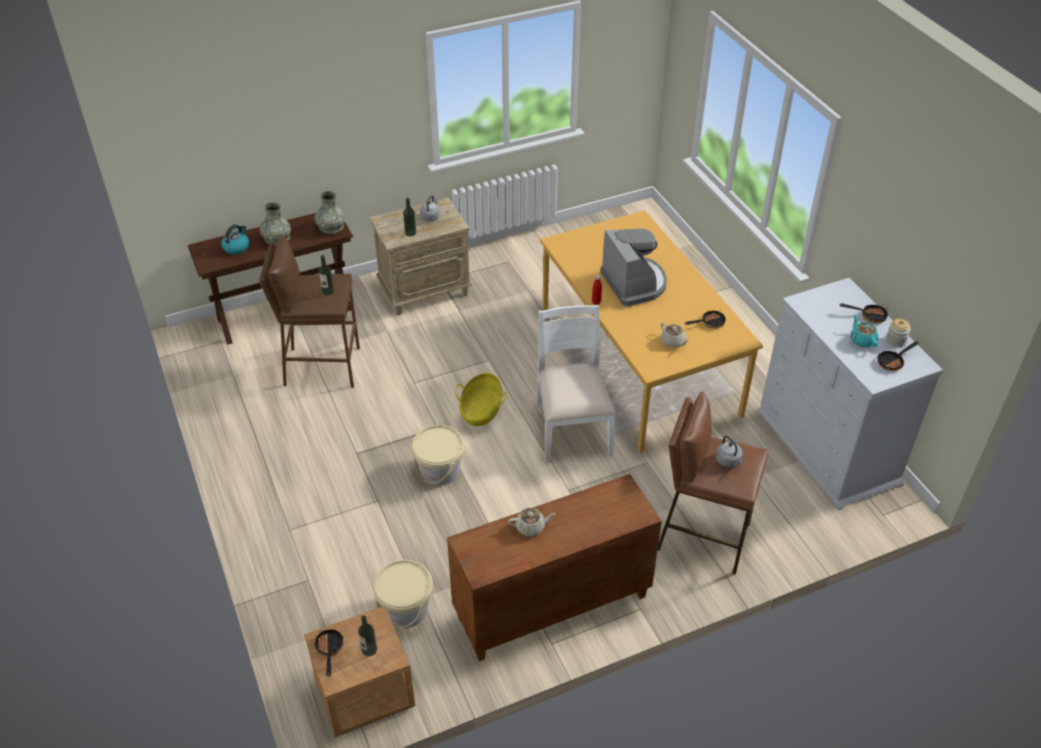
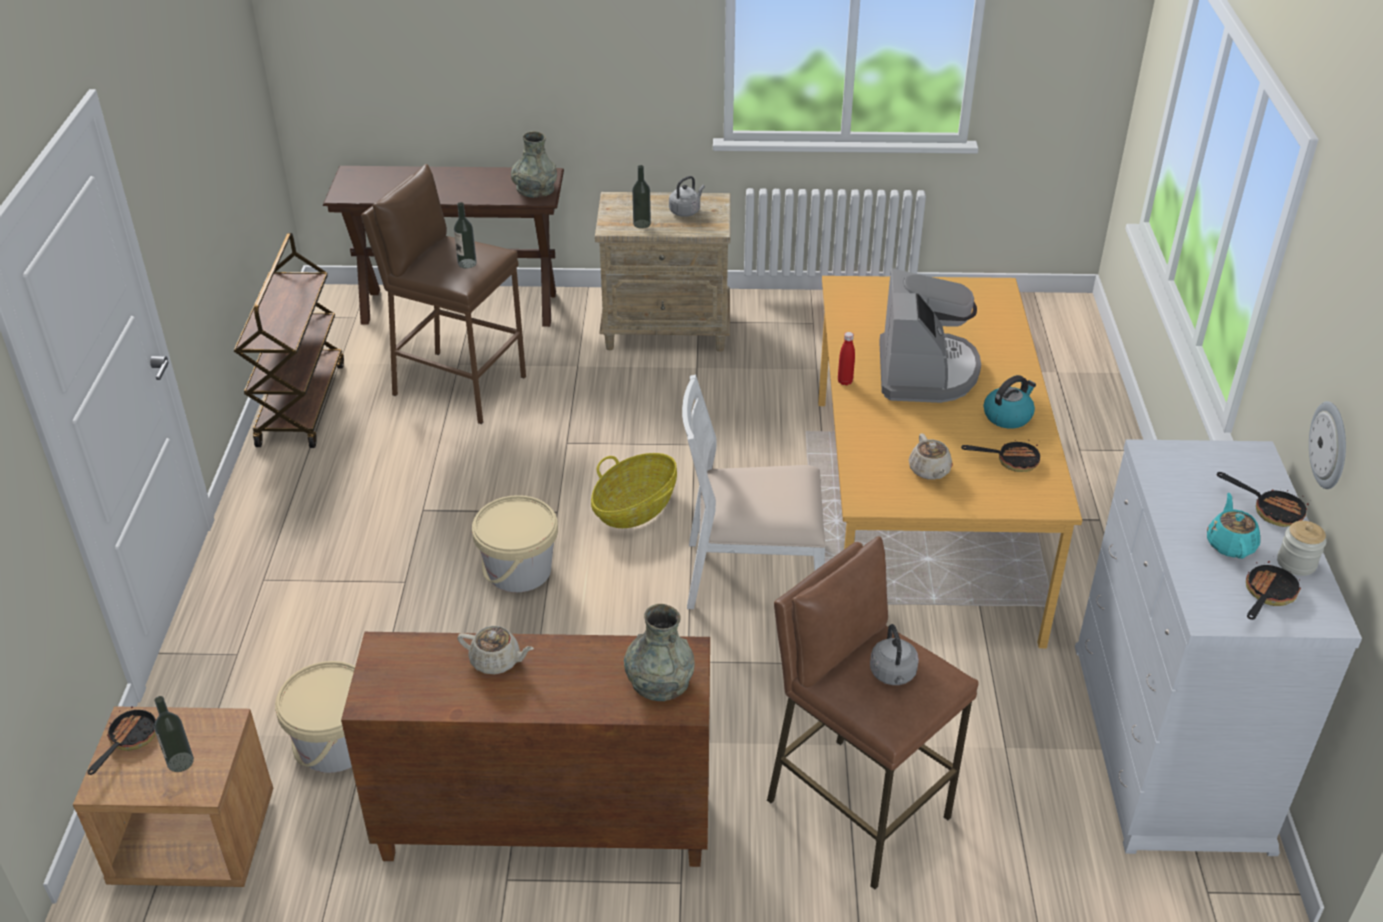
camera: 25 degrees right, 5 degrees down
kettle [221,225,249,255] -> kettle moved to [984,375,1036,429]
grey vase [260,202,291,246] -> grey vase moved to [624,604,695,701]
white chair [537,305,616,463] -> white chair turned 105 degrees counterclockwise [682,374,825,609]
frying pan [877,341,919,371] -> frying pan turned 135 degrees clockwise [1246,561,1301,620]
none -> brown cart [234,233,344,448]
none -> wall clock [1309,401,1346,489]

